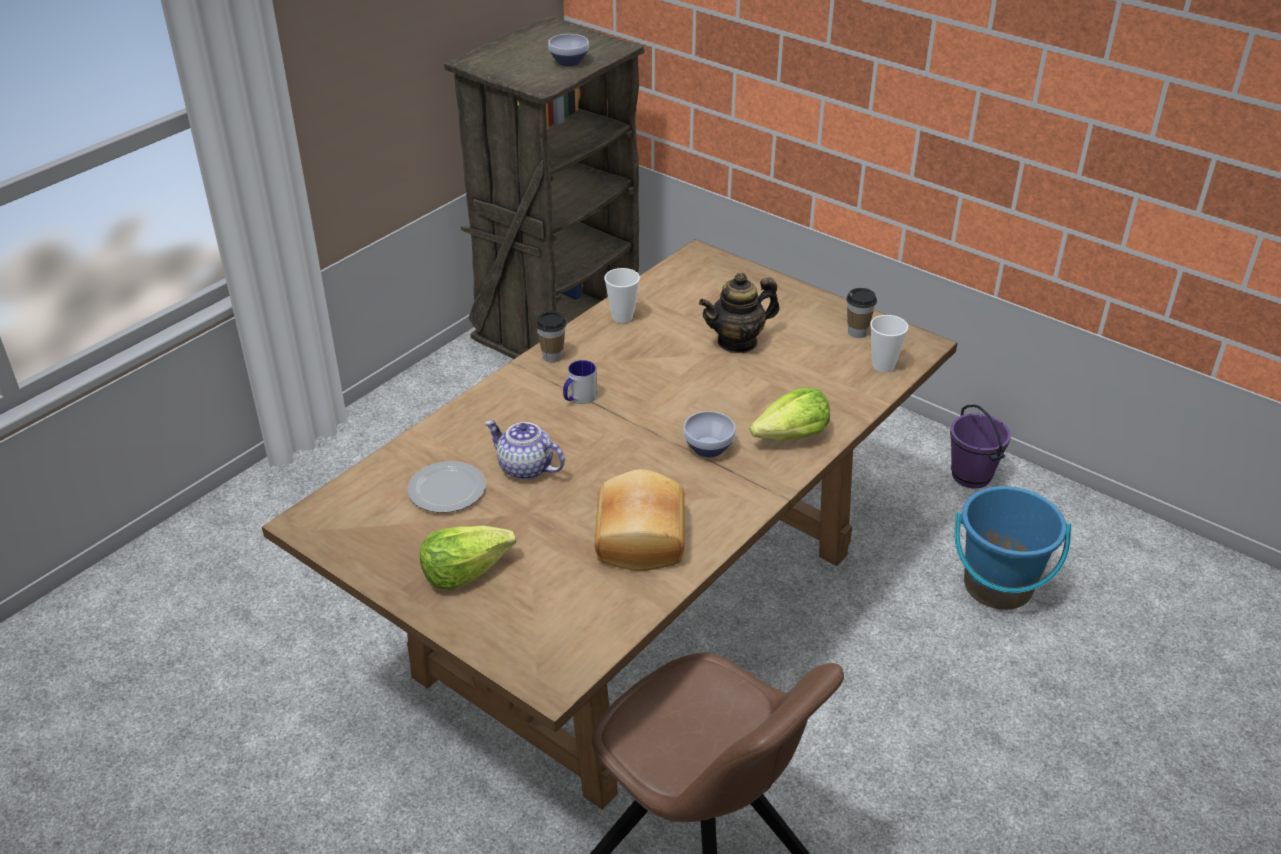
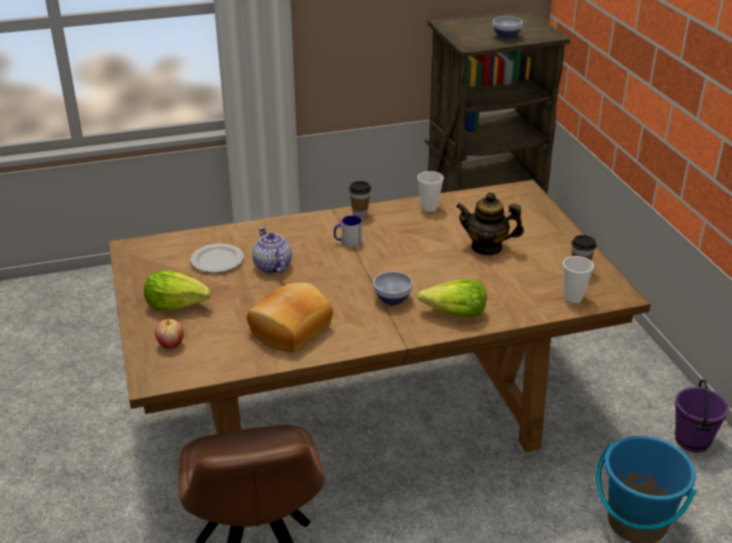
camera: 35 degrees right, 5 degrees down
none -> apple [155,318,184,349]

